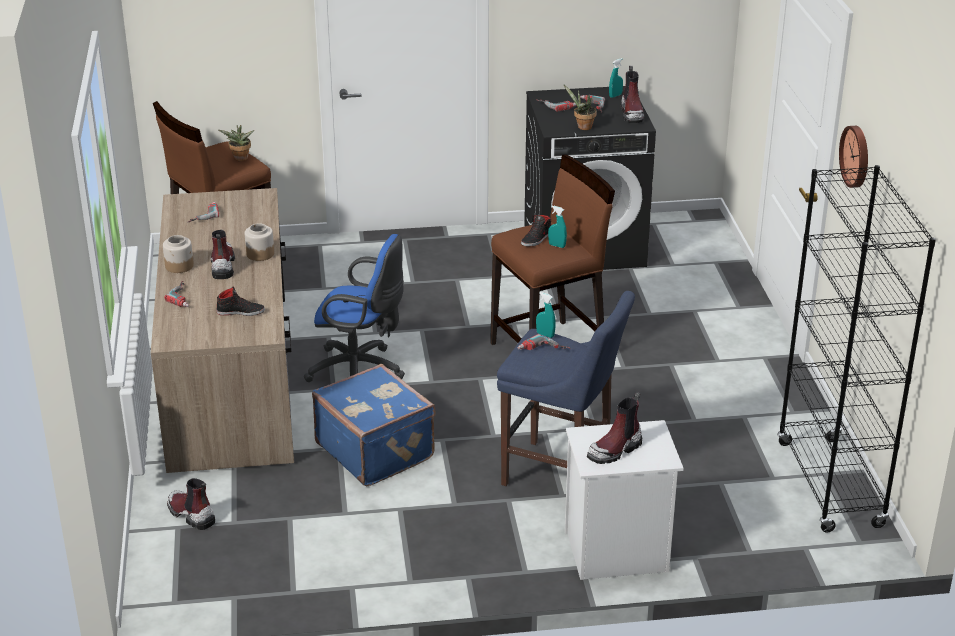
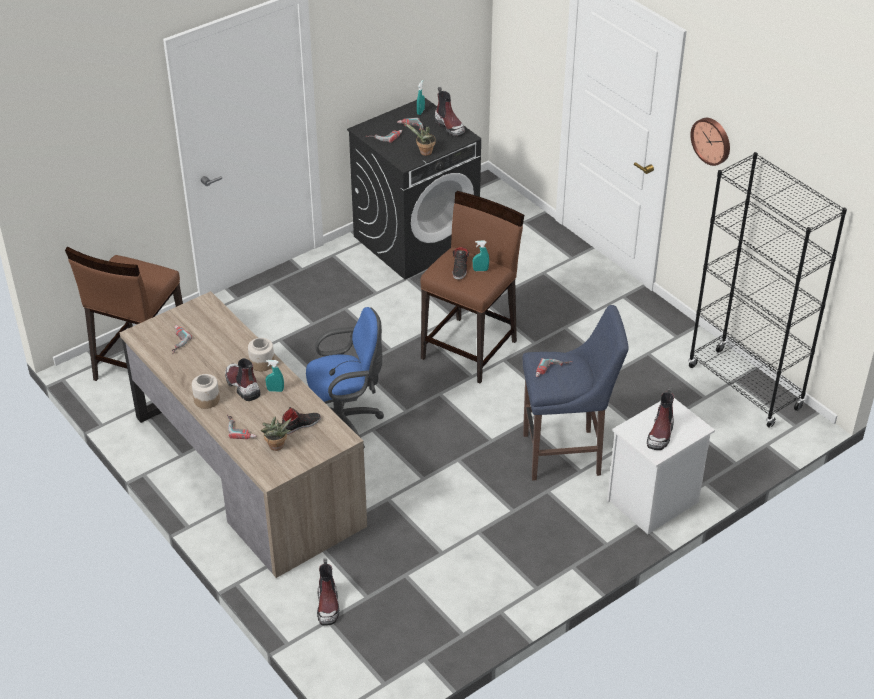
camera: 30 degrees left, 10 degrees up
boot [167,478,215,530] -> boot turned 105 degrees counterclockwise [317,558,339,625]
potted plant [219,125,254,161] -> potted plant moved to [260,417,292,451]
blue suitcase [312,364,436,486] -> none
turquoise spray bottle [536,292,556,338] -> turquoise spray bottle moved to [266,360,284,392]

